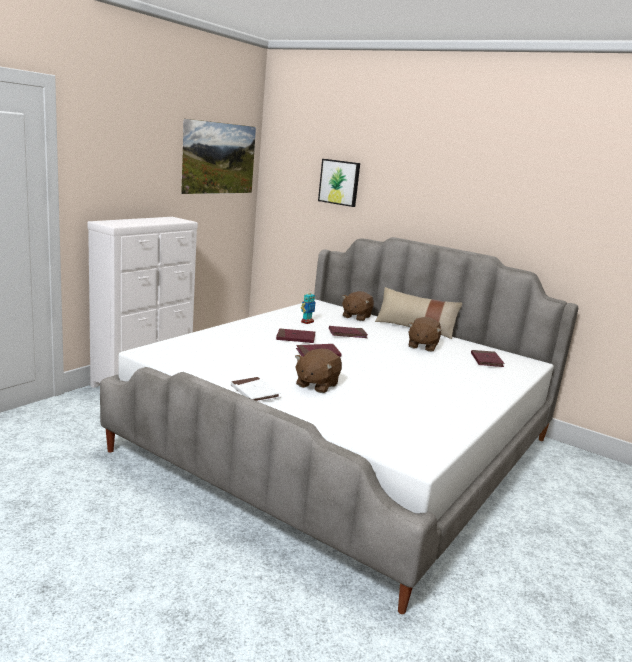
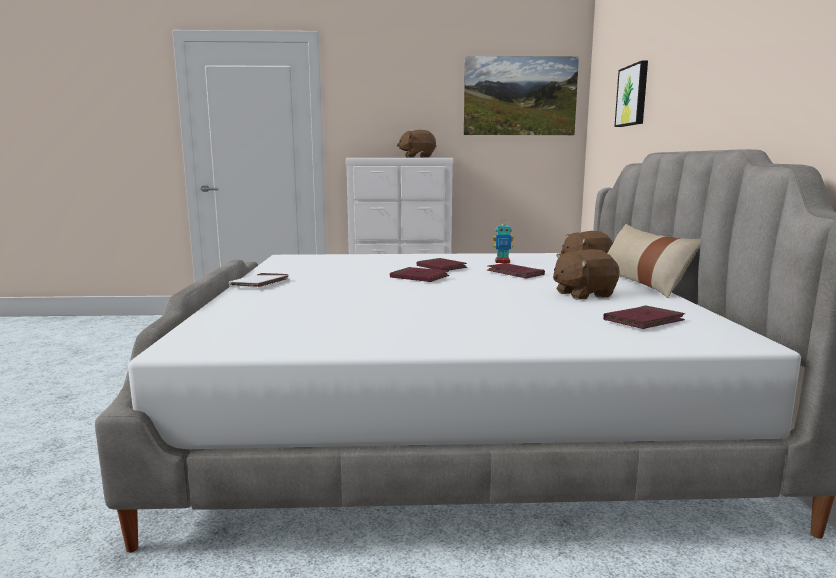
camera: 55 degrees right, 5 degrees down
brown plush toy [295,349,342,393] -> brown plush toy moved to [397,130,437,158]

